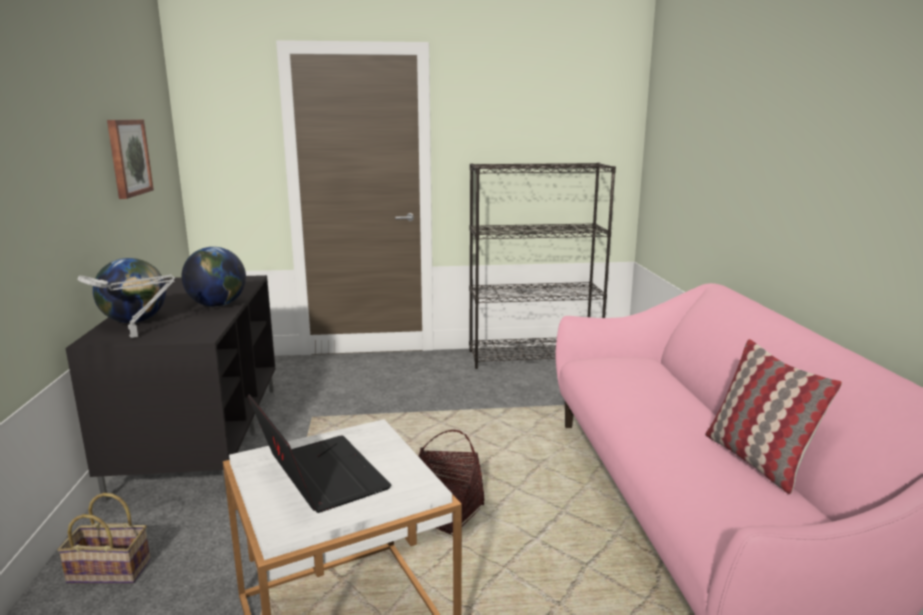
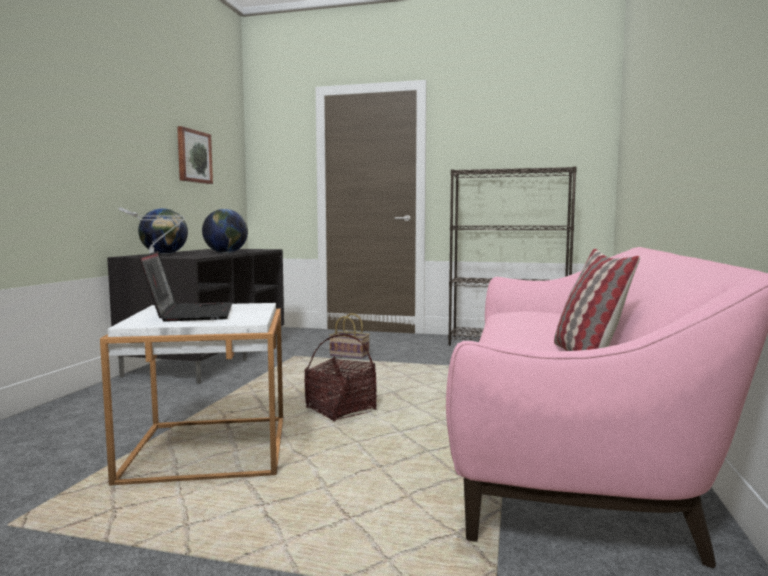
camera: 20 degrees right, 10 degrees down
basket [57,493,151,583] -> basket moved to [329,313,370,359]

